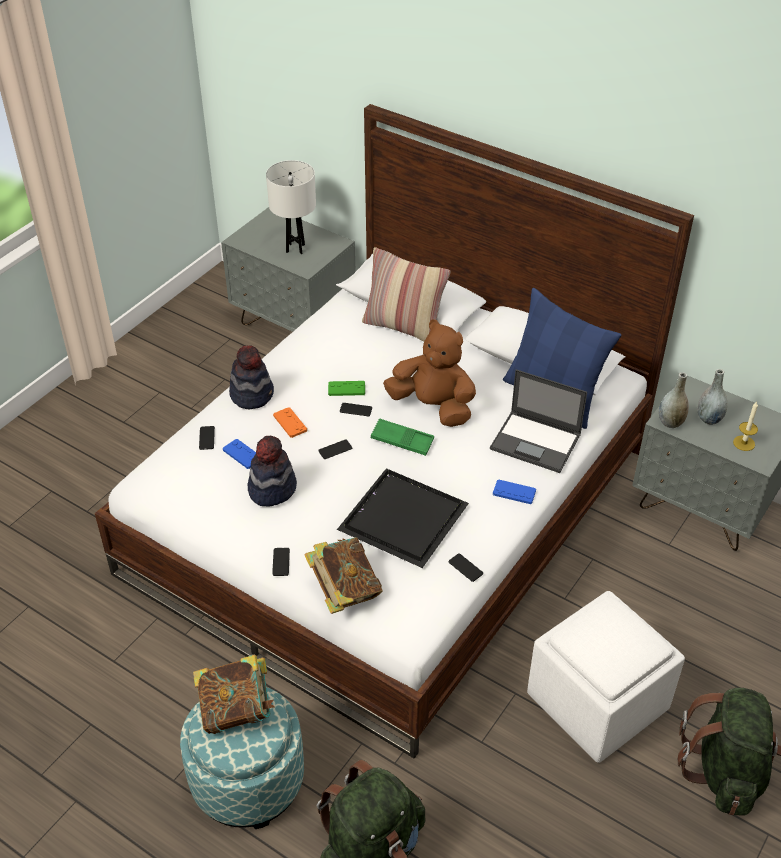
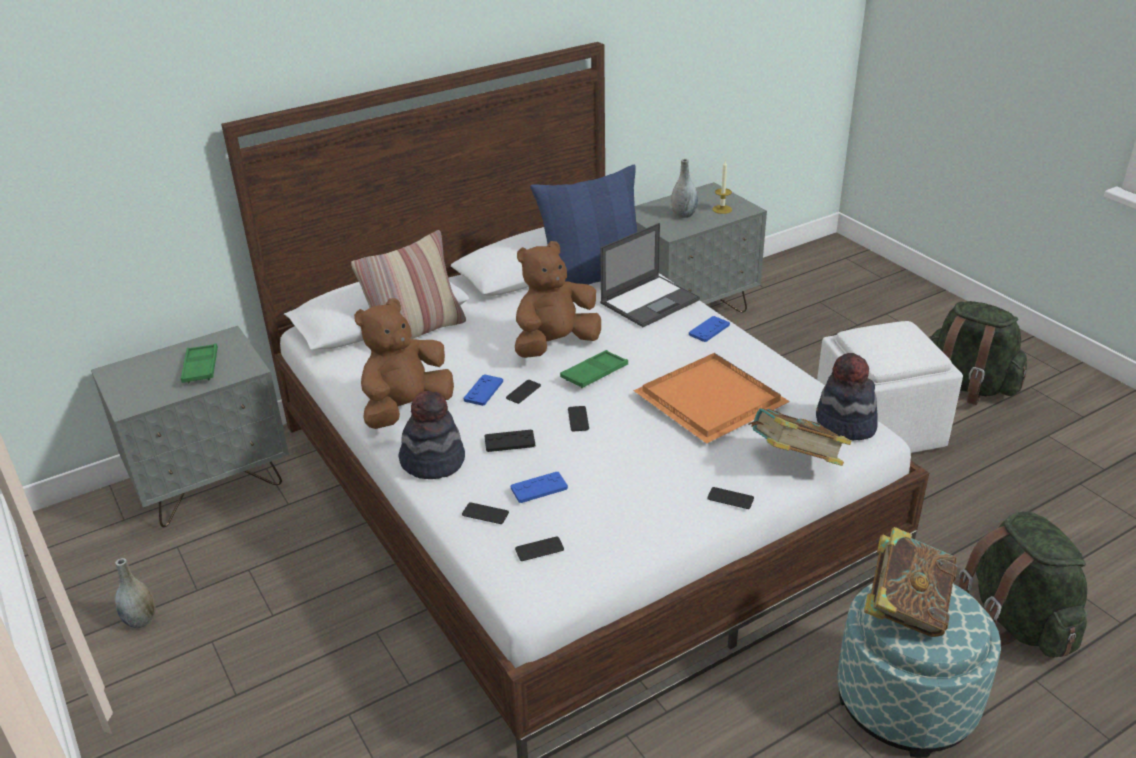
camera: 65 degrees left, 10 degrees down
hat [247,436,297,507] -> hat moved to [816,353,878,440]
white table lamp [266,160,316,254] -> green tray [181,343,218,383]
orange game controller [273,407,307,438] -> black game controller [484,429,535,452]
green game controller [328,381,365,396] -> blue game controller [464,374,503,406]
black tray [337,468,469,568] -> orange tray [633,353,790,444]
phone [449,553,483,582] -> phone moved to [515,536,564,561]
grey vase [659,372,689,428] -> grey vase moved to [115,558,156,628]
none -> brown plush toy [354,298,454,429]

